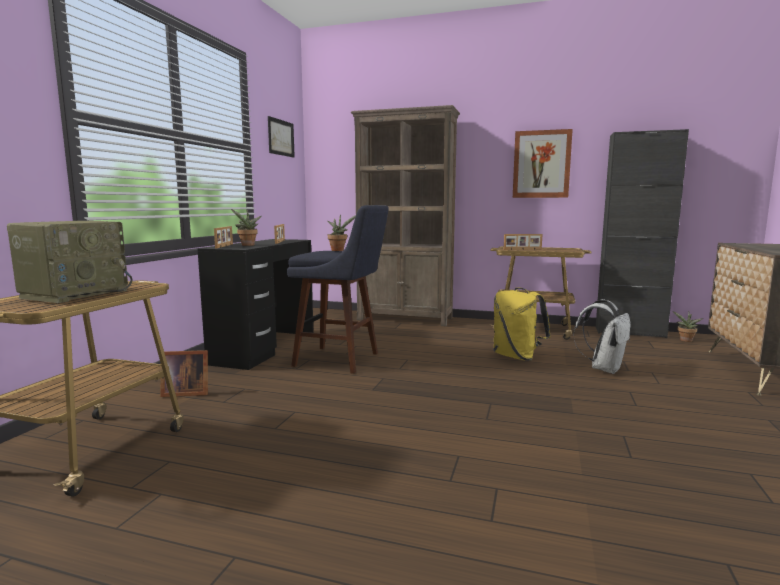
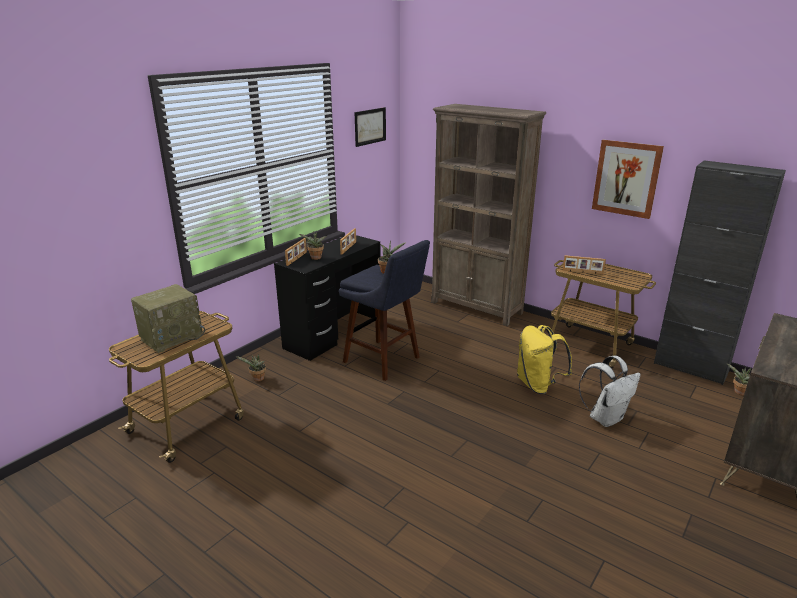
camera: 20 degrees right, 15 degrees up
picture frame [160,350,208,397] -> potted plant [235,355,266,382]

